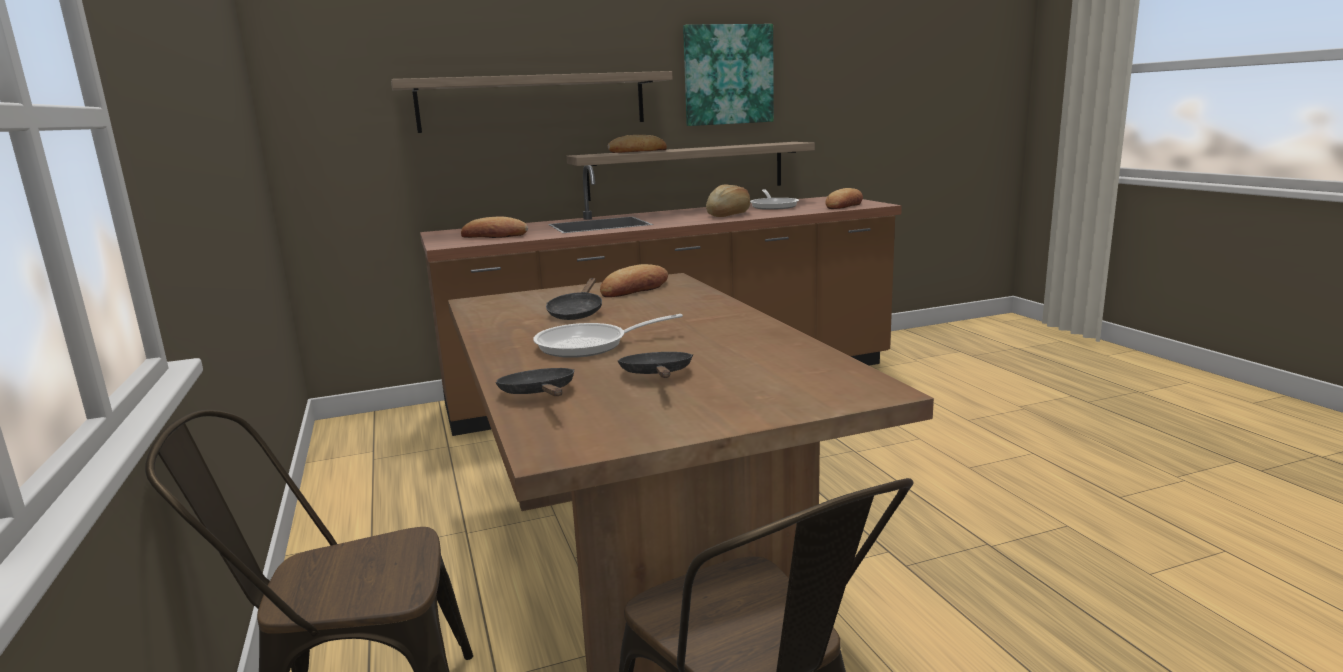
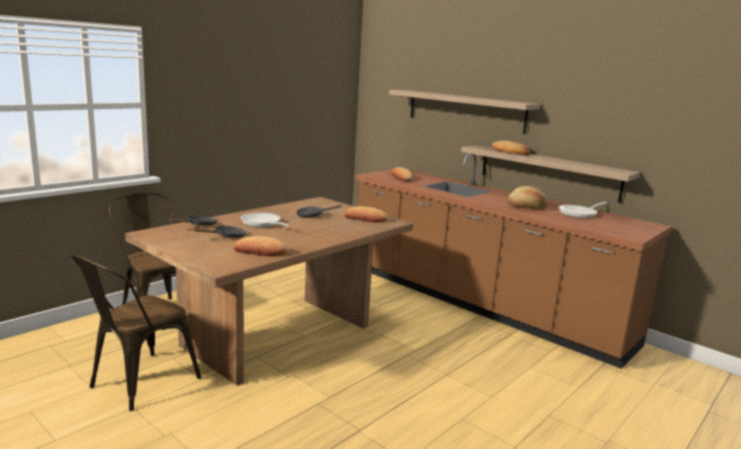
camera: 60 degrees right, 0 degrees up
picture [683,24,774,126] -> none
bread [825,188,863,209] -> bread moved to [234,236,289,256]

